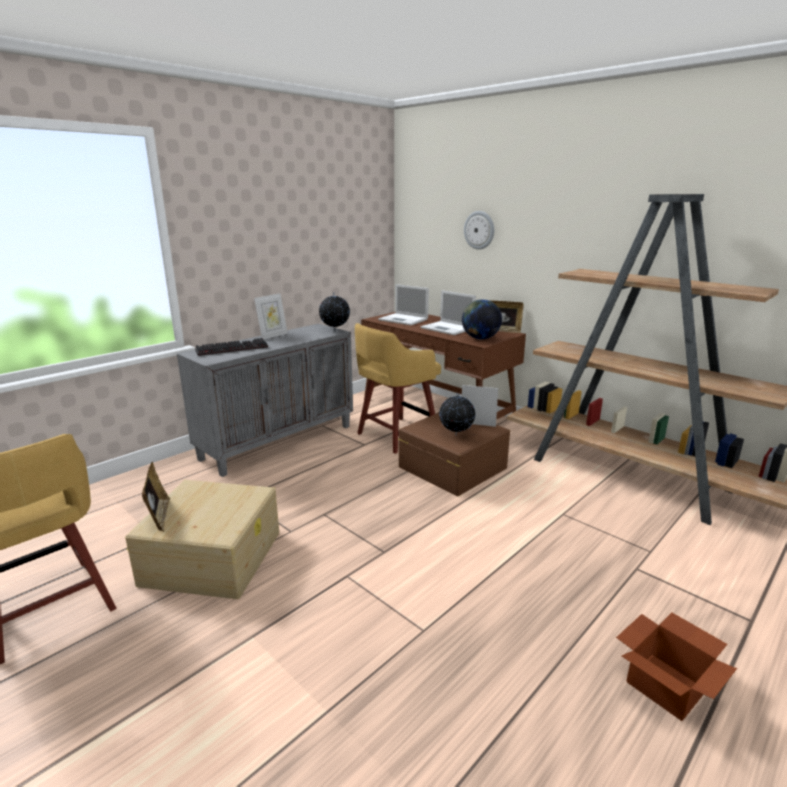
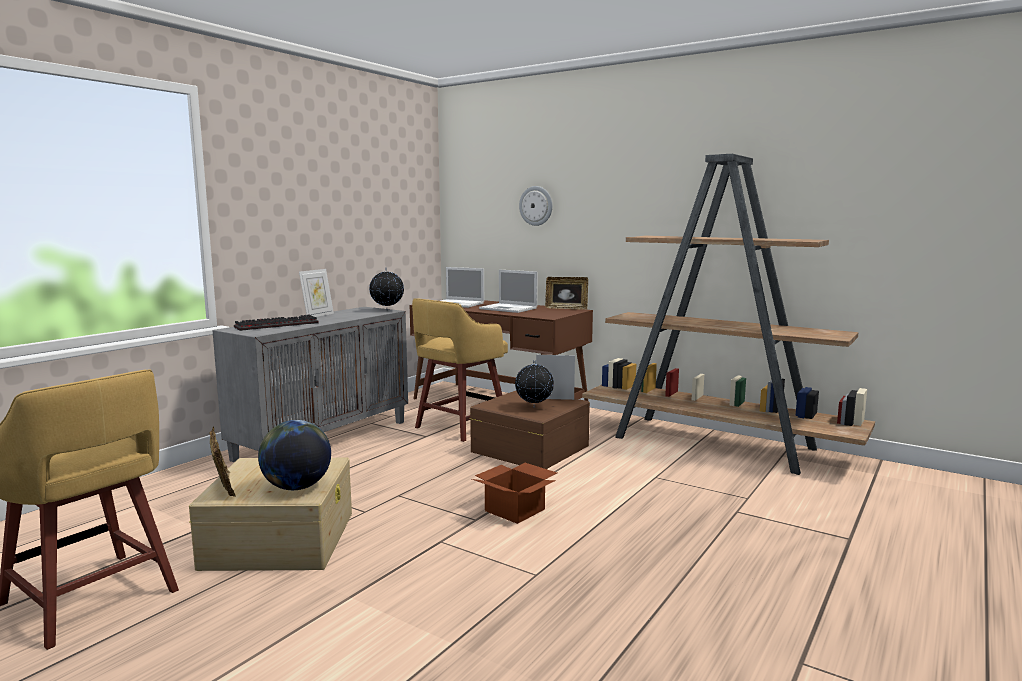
camera: 10 degrees left, 10 degrees down
globe [462,299,502,339] -> globe moved to [258,420,331,490]
cardboard box [616,612,737,721] -> cardboard box moved to [472,463,557,524]

